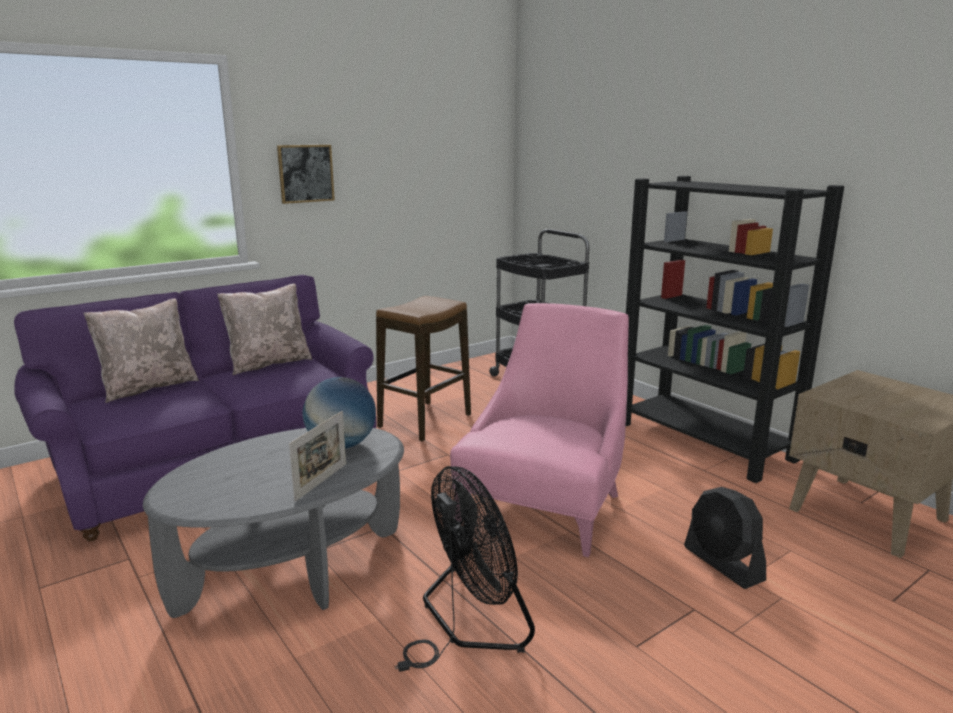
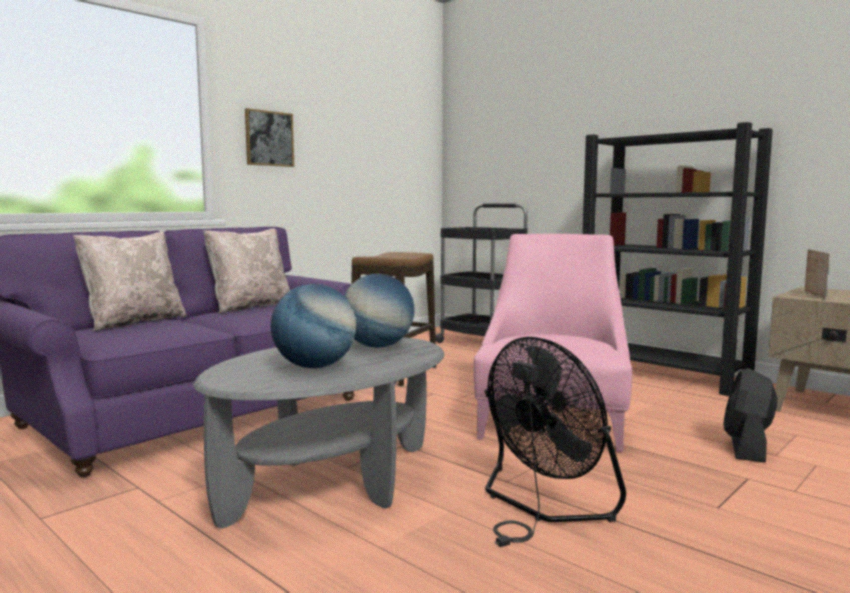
camera: 10 degrees left, 10 degrees down
picture frame [289,411,346,502] -> picture frame moved to [804,249,831,300]
black fan [684,487,766,589] -> black fan turned 60 degrees clockwise [723,368,778,463]
none -> globe [271,284,356,368]

